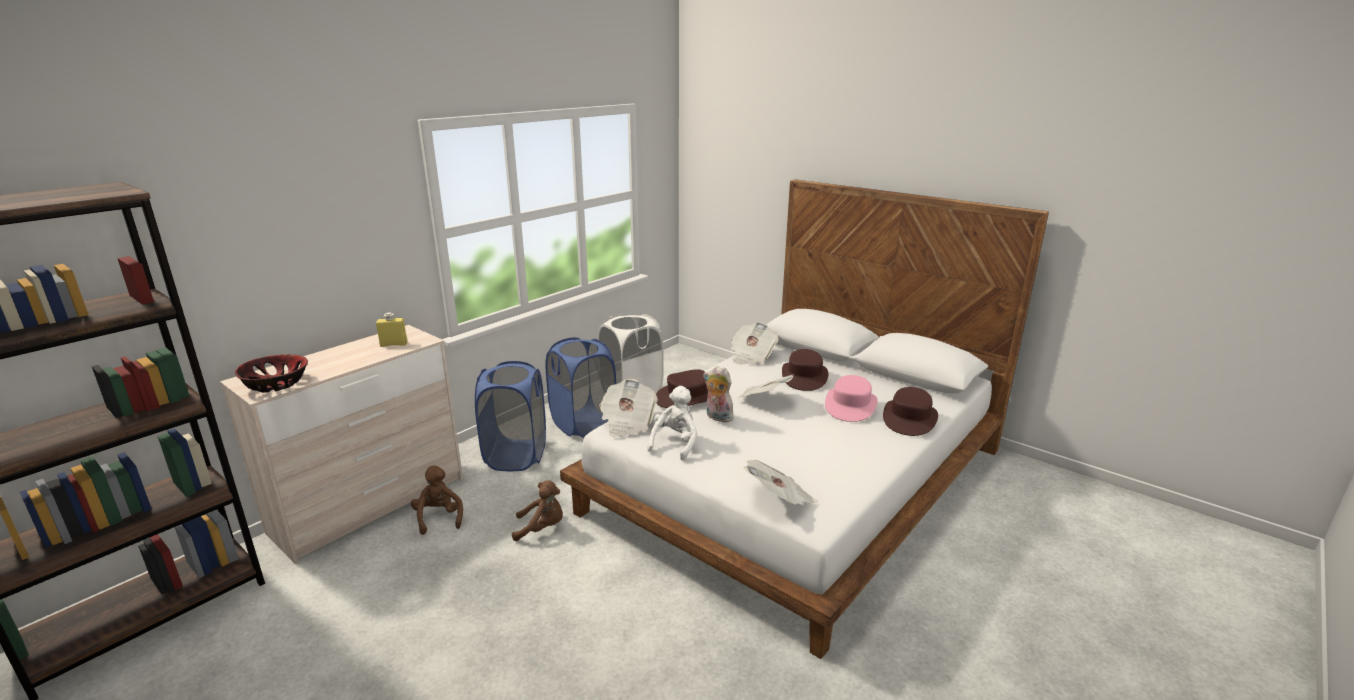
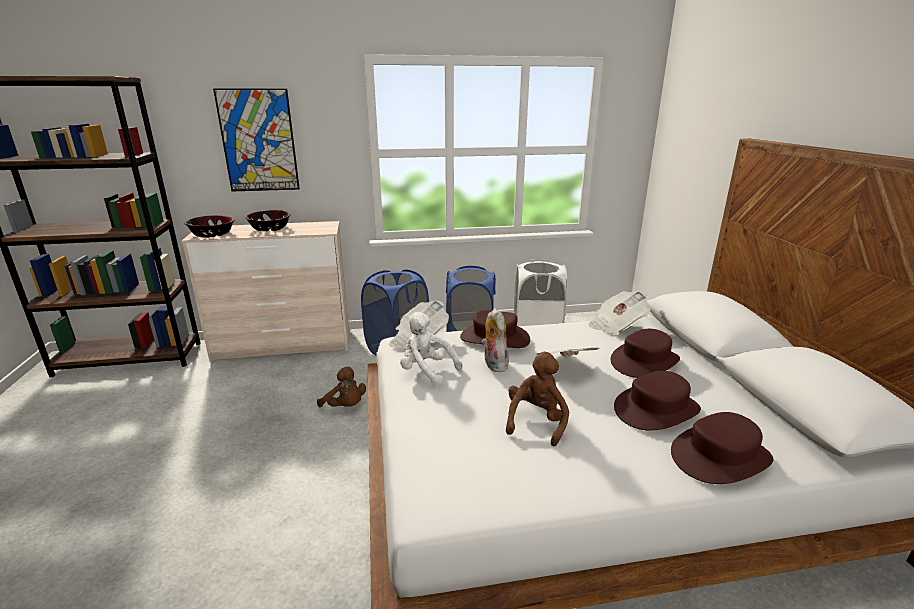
camera: 40 degrees right, 0 degrees up
yellow bottle [376,312,408,347] -> none
brown plush toy [411,465,463,535] -> brown plush toy moved to [506,352,569,446]
white plush toy [647,386,697,461] -> white plush toy turned 120 degrees counterclockwise [400,312,462,386]
newspaper [744,460,818,506] -> none
pink hat [825,375,878,422] -> brown hat [614,371,701,431]
none -> picture [213,89,300,191]
none -> bowl [245,210,290,231]

